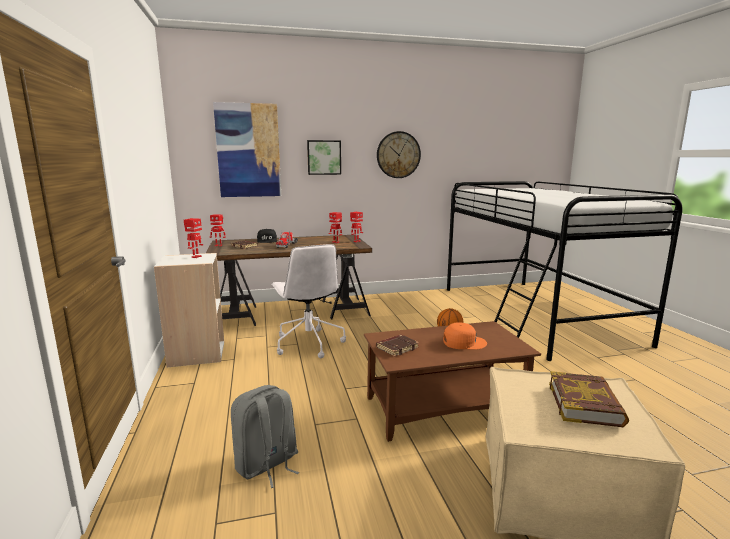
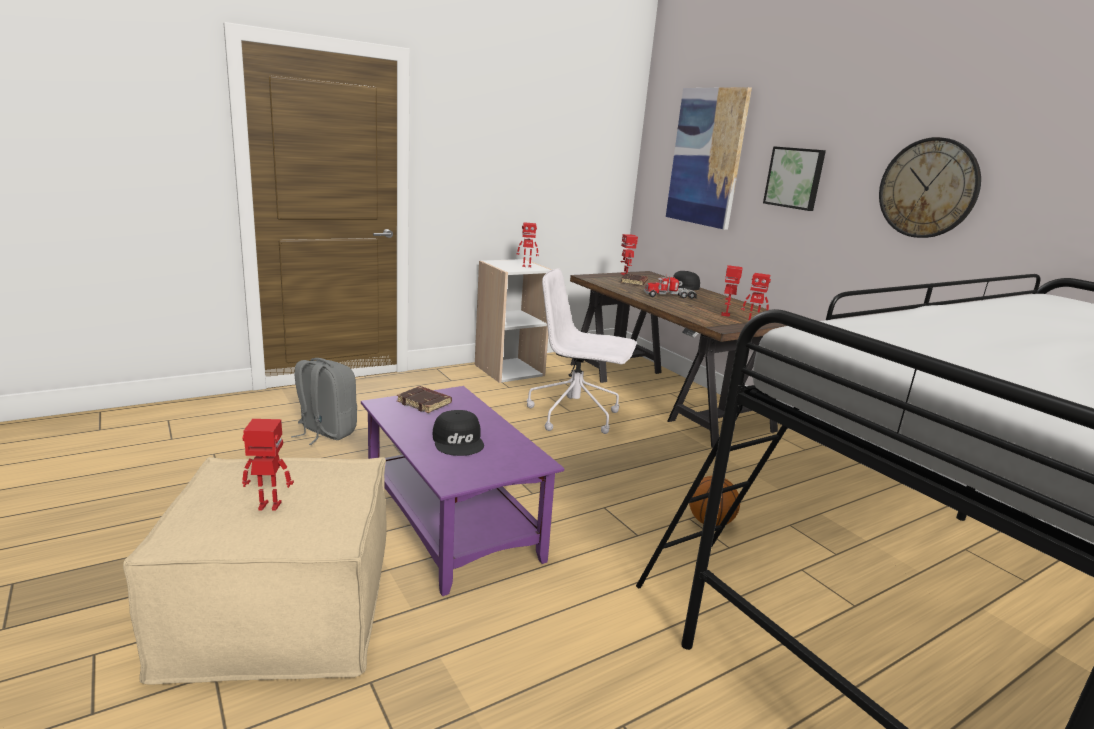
camera: 70 degrees right, 5 degrees up
white office chair [271,244,346,358] -> white office chair turned 60 degrees clockwise [527,268,637,434]
brown coffee table [364,321,541,442] -> purple coffee table [361,386,564,596]
orange cap [443,322,487,350] -> black cap [433,410,484,456]
book [549,371,629,427] -> toy robot [242,419,294,511]

